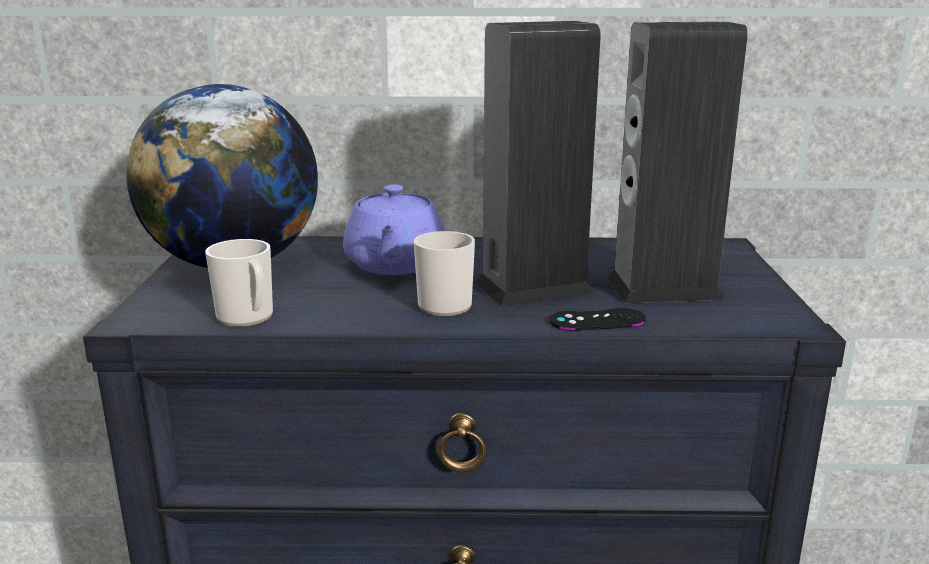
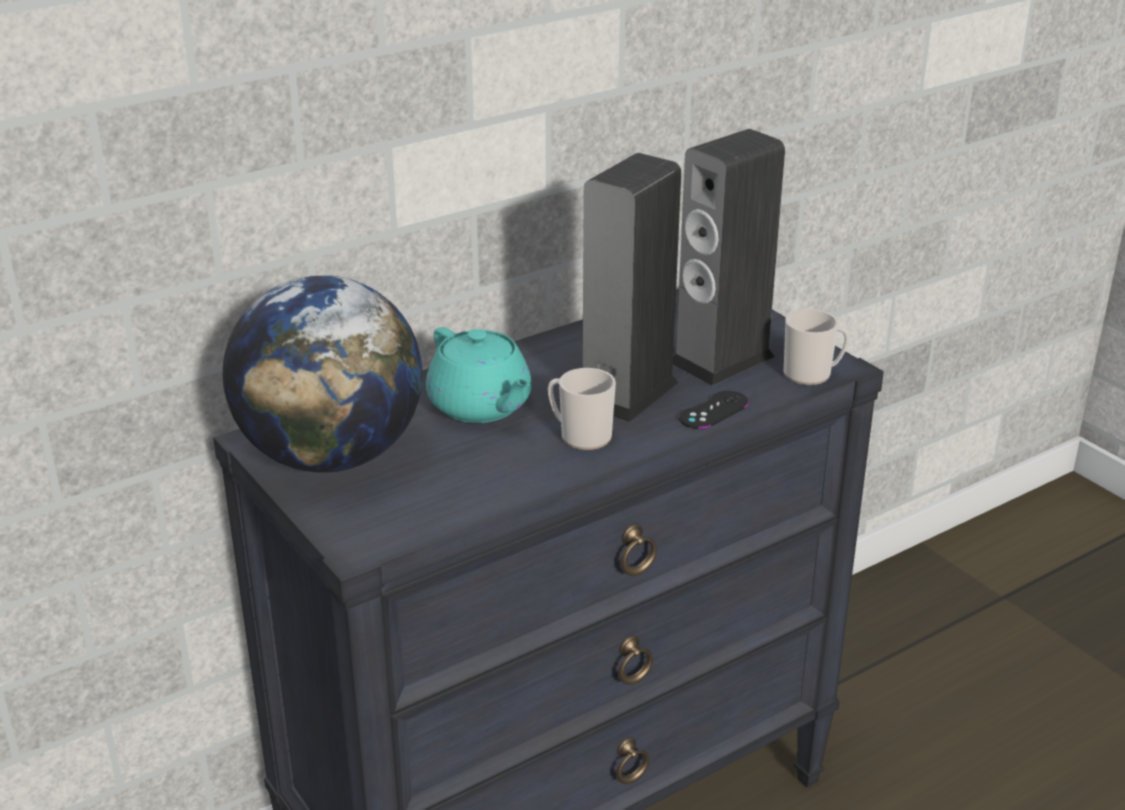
camera: 35 degrees left, 10 degrees up
mug [205,239,273,327] -> mug moved to [784,309,850,385]
purple teapot [343,184,445,275] -> turquoise teapot [426,327,532,423]

